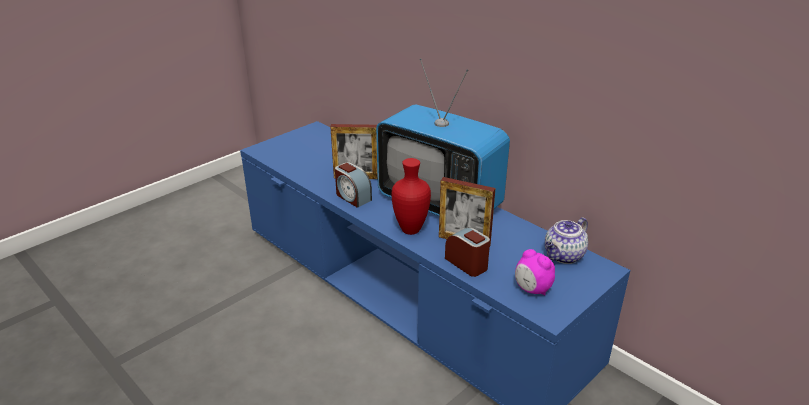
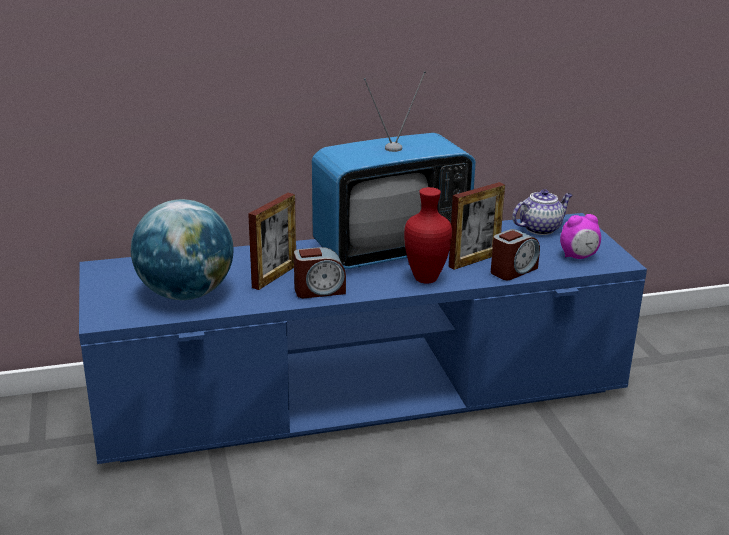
camera: 60 degrees left, 5 degrees down
alarm clock [445,227,490,277] -> alarm clock turned 150 degrees clockwise [491,229,540,280]
teapot [545,217,588,264] -> teapot turned 105 degrees counterclockwise [512,189,572,235]
none -> globe [131,199,234,300]

